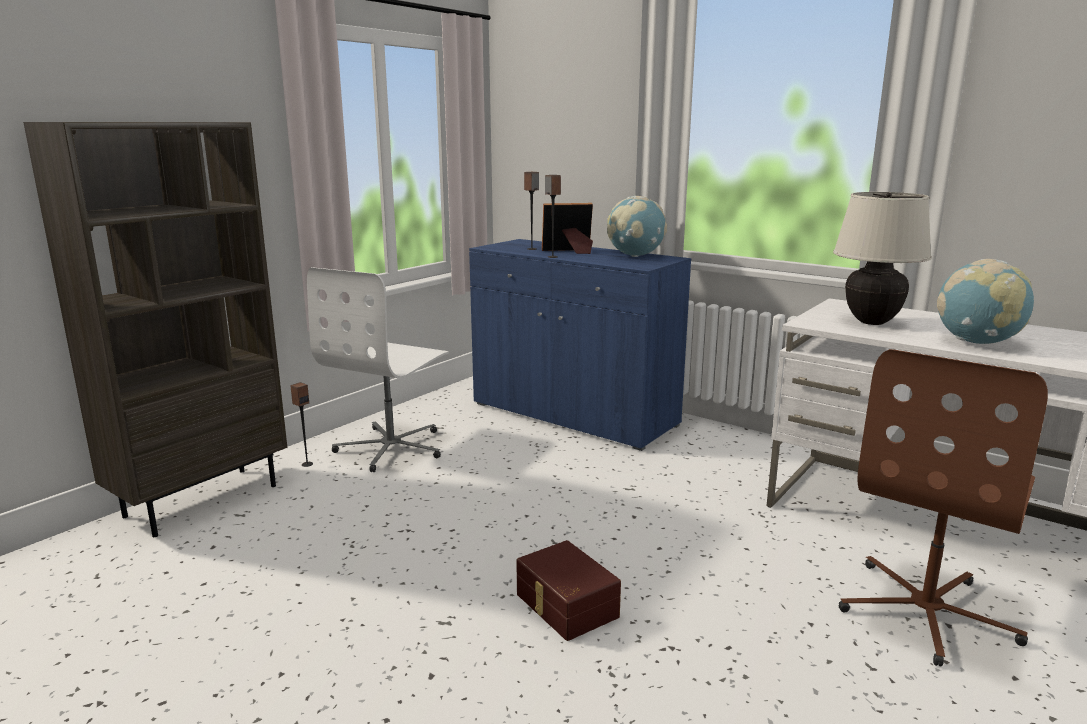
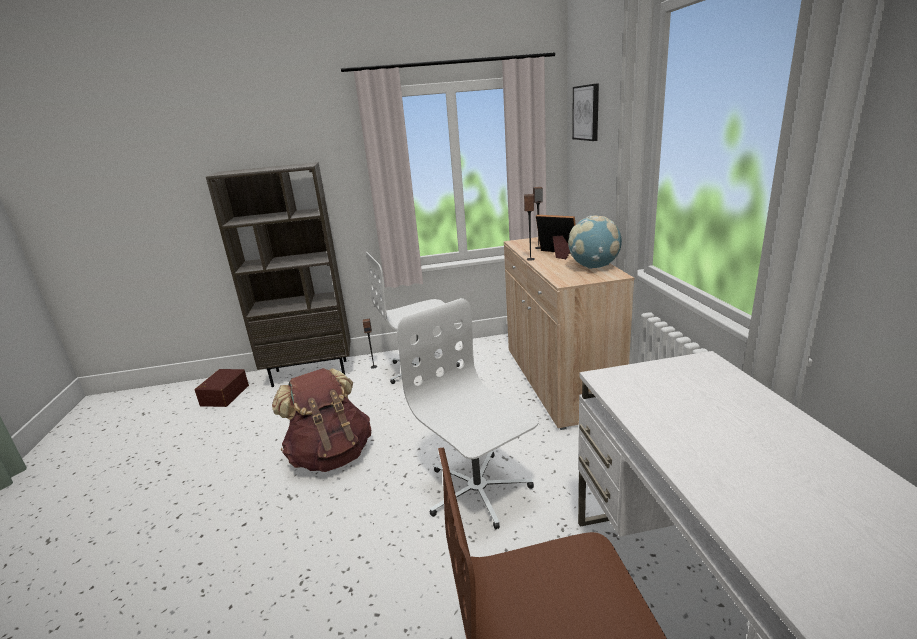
camera: 45 degrees right, 5 degrees up
blue cabinet [469,239,691,451] -> beige cabinet [504,237,634,430]
brown storage box [516,540,621,641] -> brown storage box moved to [194,369,249,407]
beige table lamp [833,192,932,325] -> none
globe [937,259,1034,344] -> none
none -> brown backpack [272,368,371,472]
none -> white office chair [397,298,539,529]
none -> picture [572,83,599,141]

